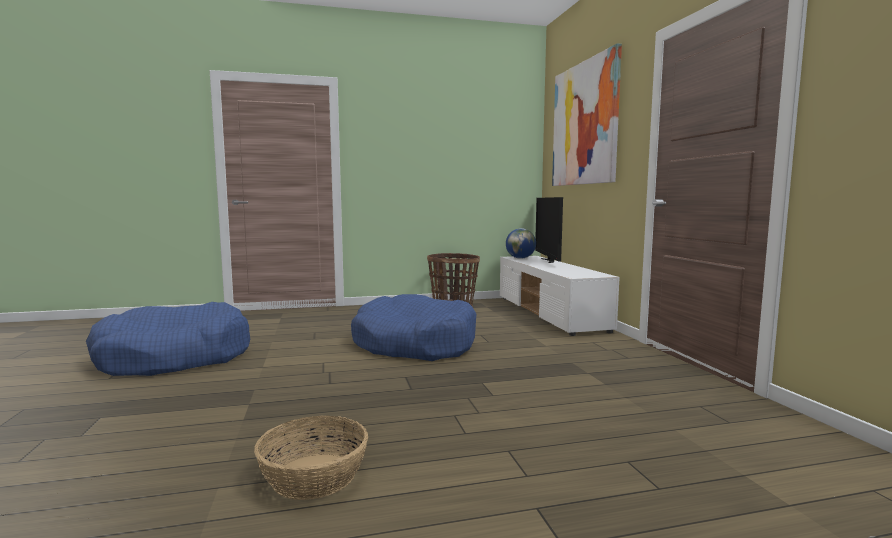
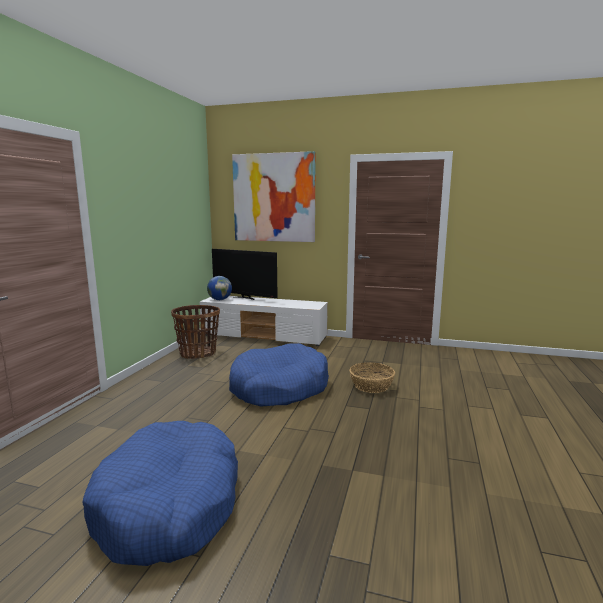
camera: 60 degrees left, 5 degrees up
basket [254,415,368,500] -> basket moved to [349,362,395,393]

